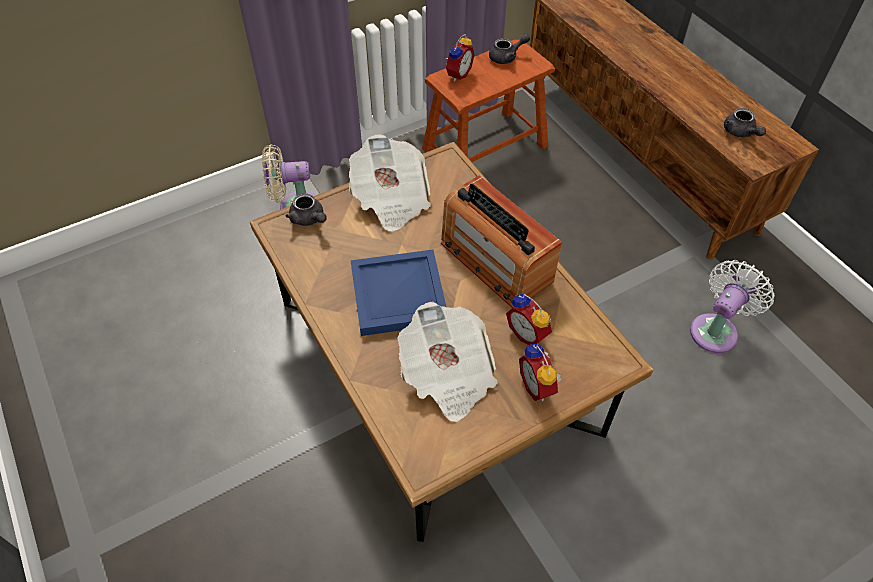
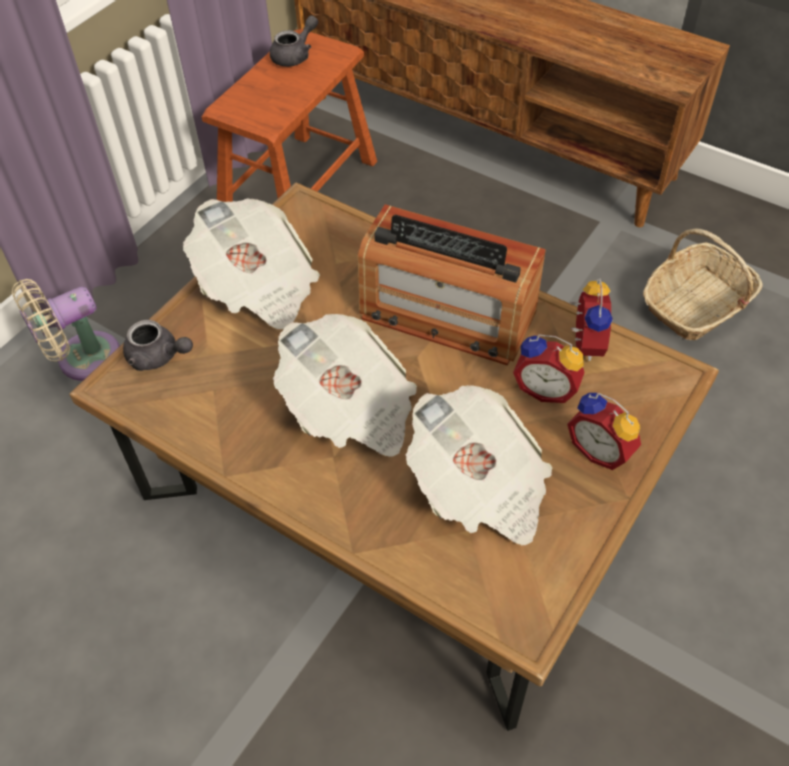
camera: 25 degrees left, 0 degrees up
blue tray [350,250,446,336] -> newspaper [273,314,417,457]
alarm clock [446,34,474,81] -> alarm clock moved to [571,278,613,361]
white fan [690,260,775,353] -> basket [643,229,763,340]
grey teapot [724,108,766,137] -> none

